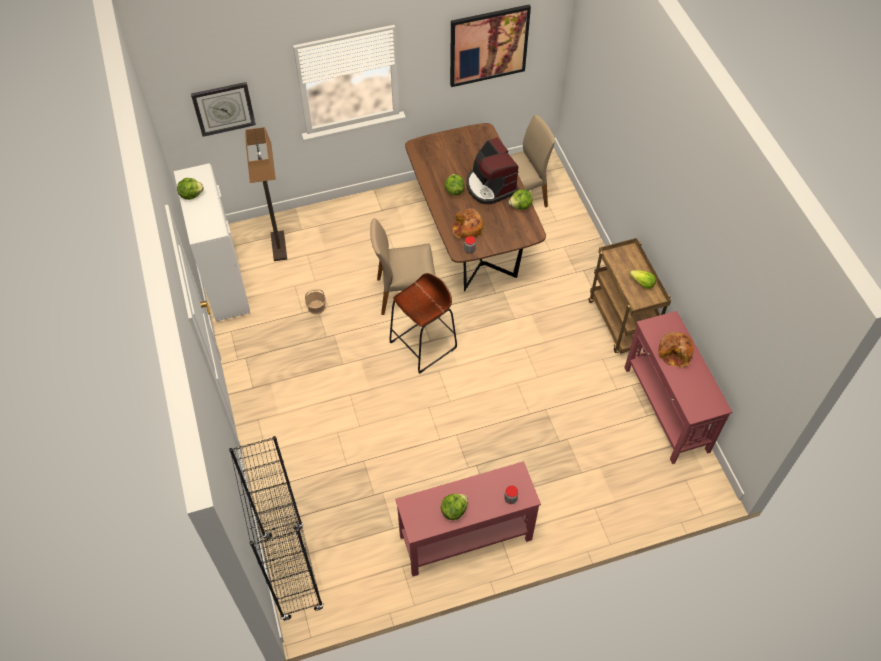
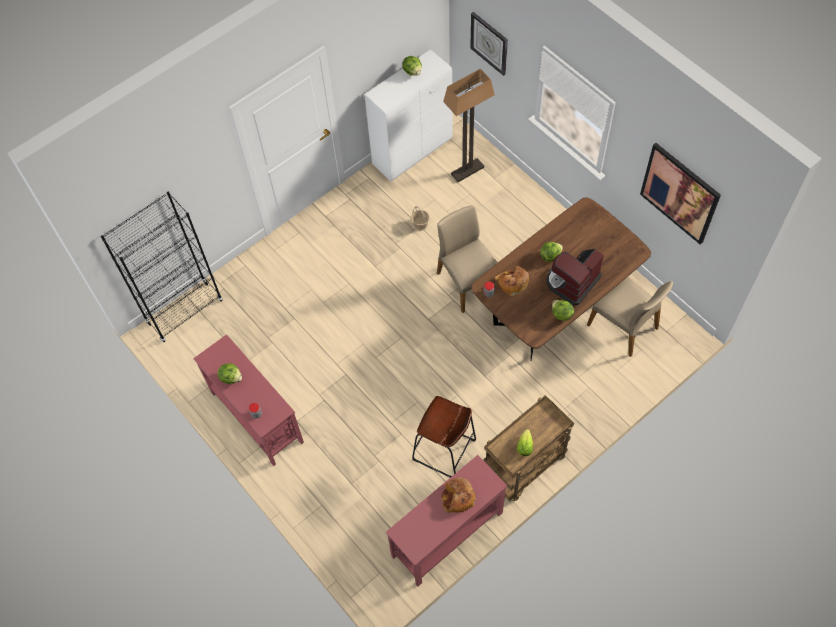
camera: 70 degrees right, 5 degrees up
brown stool [389,273,457,373] -> brown stool moved to [412,396,476,478]

